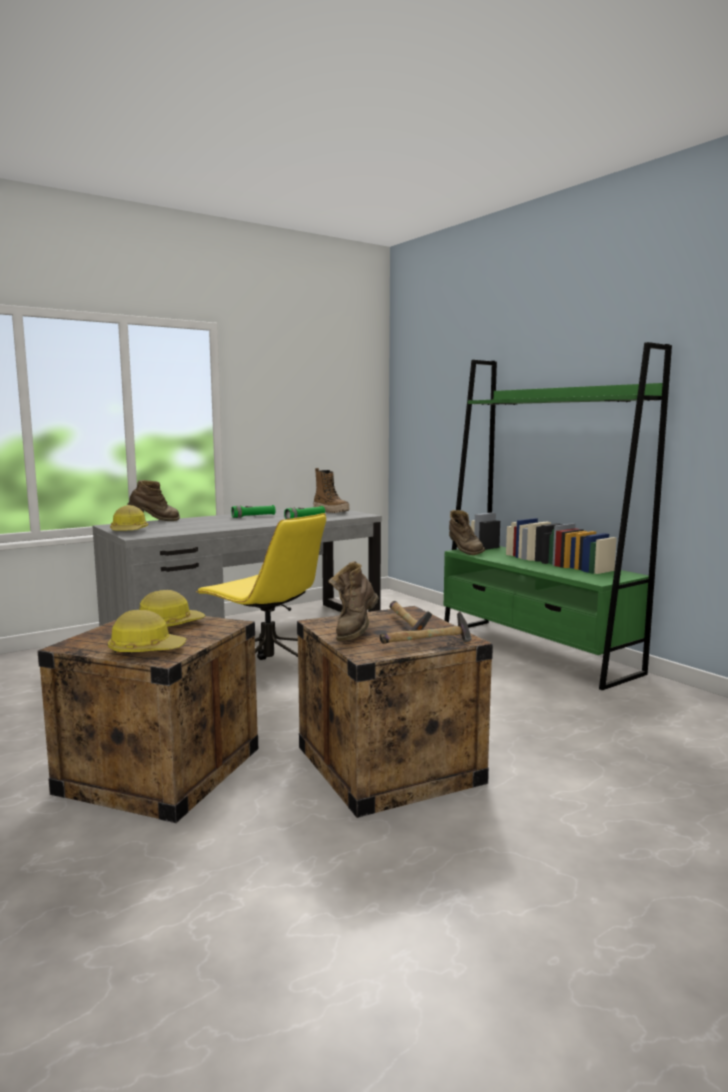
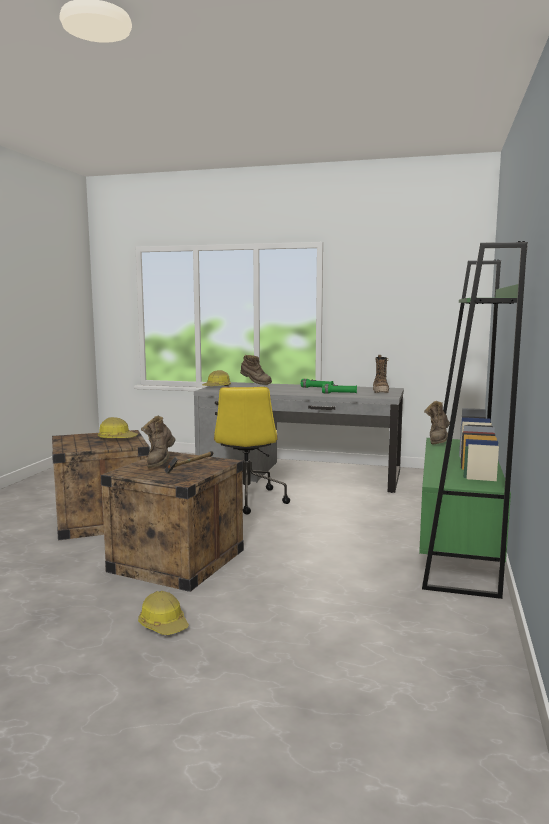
camera: 50 degrees right, 0 degrees up
hard hat [108,610,187,653] -> hard hat moved to [138,591,189,635]
brown boot [329,561,379,641] -> brown boot turned 60 degrees counterclockwise [141,415,176,468]
hammer [380,611,472,644] -> none

